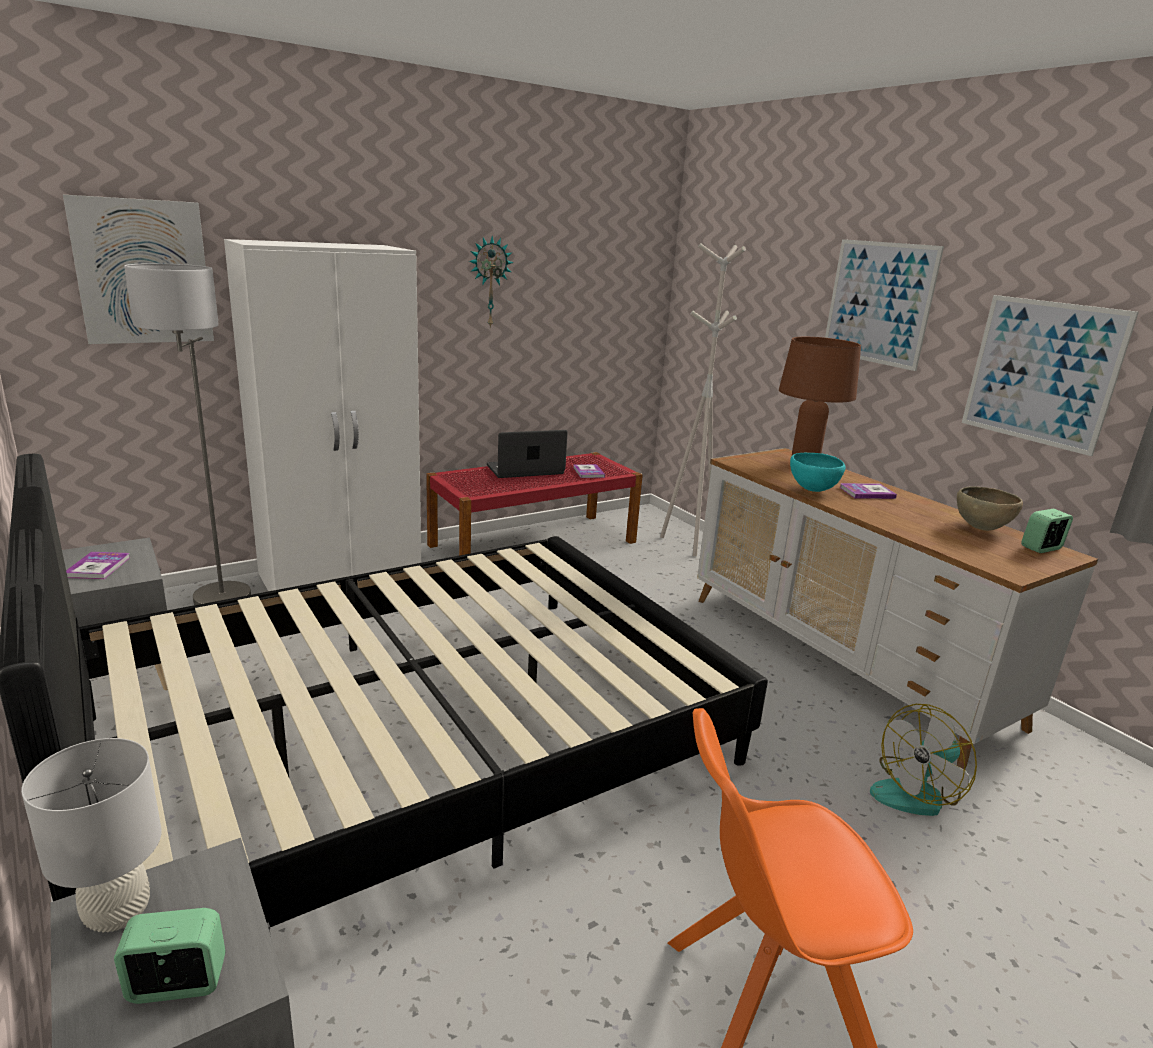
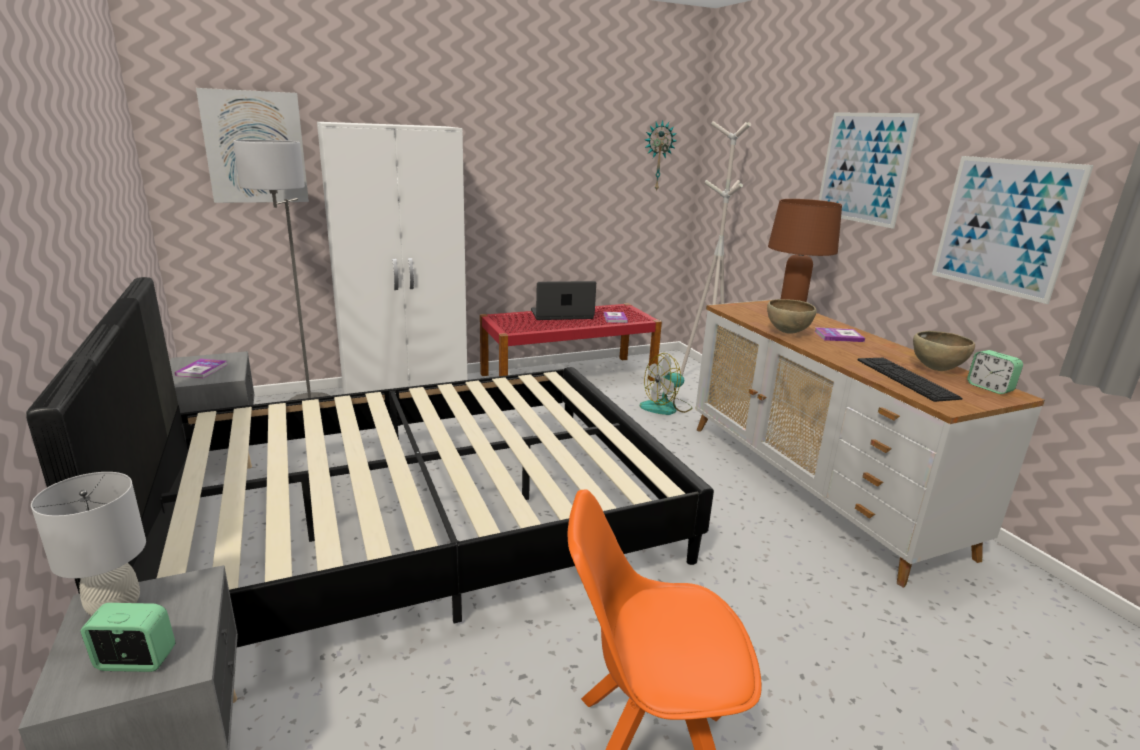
camera: 10 degrees right, 0 degrees up
wall clock [469,236,514,328] -> wall clock moved to [645,120,677,192]
turquoise bowl [790,453,846,492] -> brown bowl [767,299,817,334]
fan [870,704,977,816] -> fan moved to [640,353,692,415]
alarm clock [1021,509,1073,553] -> alarm clock turned 105 degrees counterclockwise [967,350,1023,394]
none -> keyboard [857,358,962,402]

